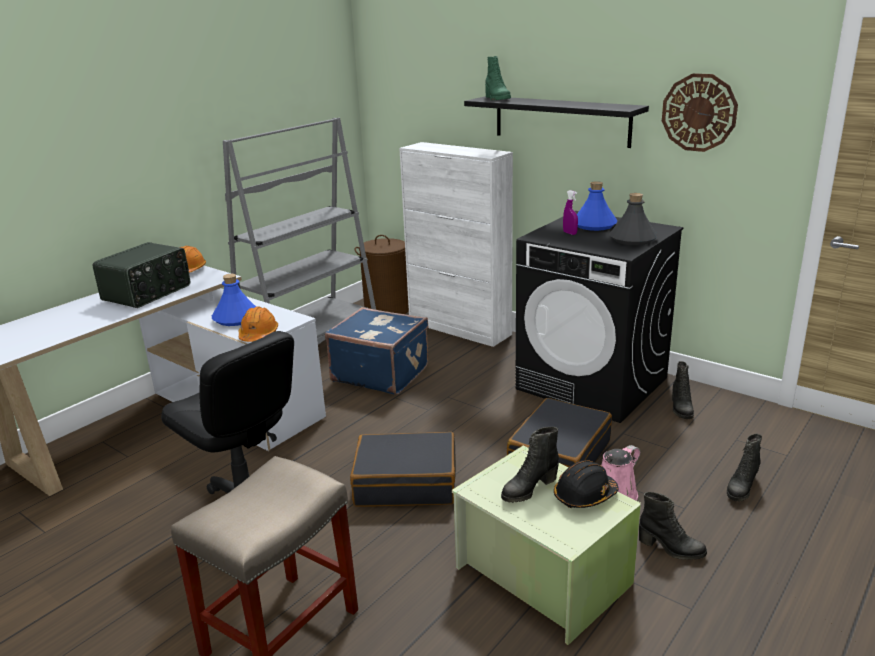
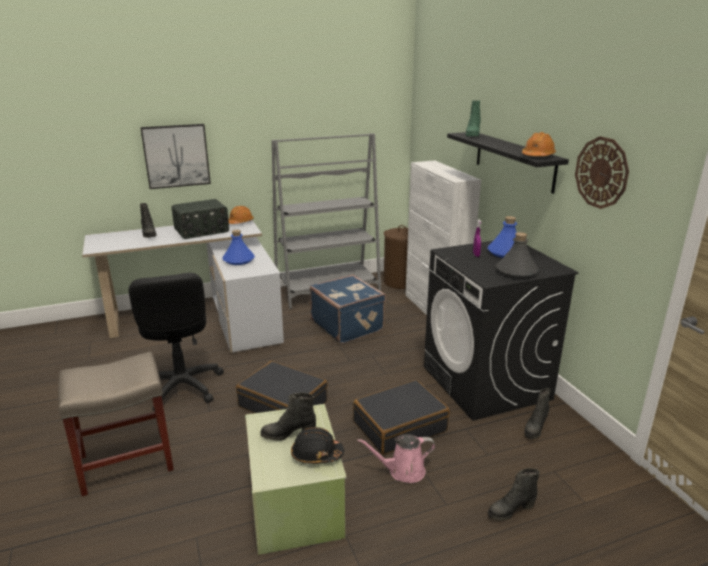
camera: 30 degrees right, 0 degrees up
orange hard hat [239,306,278,342] -> orange hard hat moved to [522,132,556,156]
black boot [639,492,707,560] -> black boot moved to [140,203,157,238]
none -> picture [140,124,211,189]

